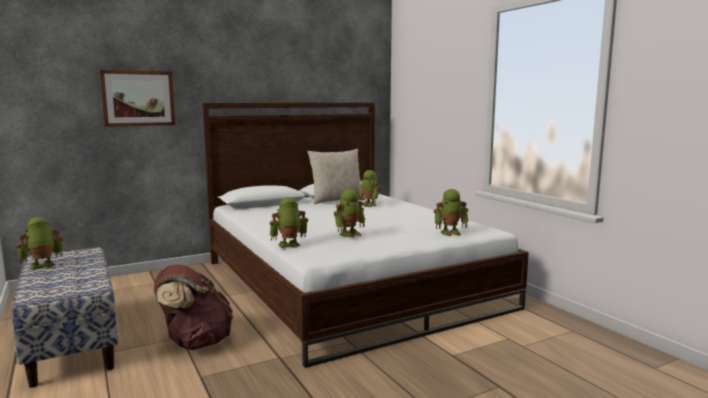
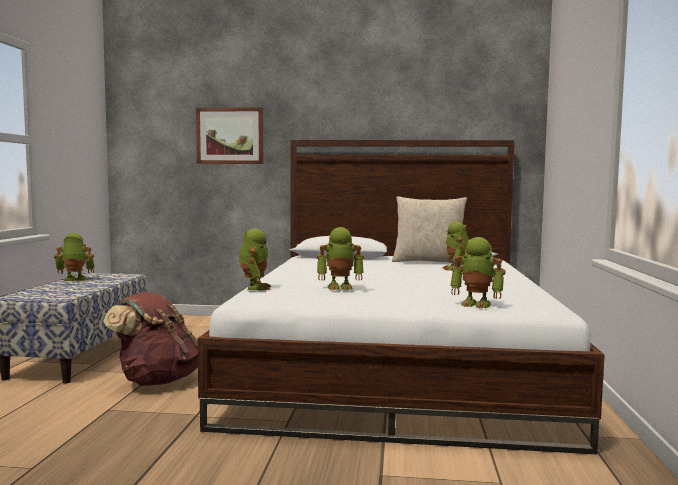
camera: 35 degrees right, 5 degrees down
toy robot [270,197,308,248] -> toy robot turned 75 degrees clockwise [239,229,271,290]

